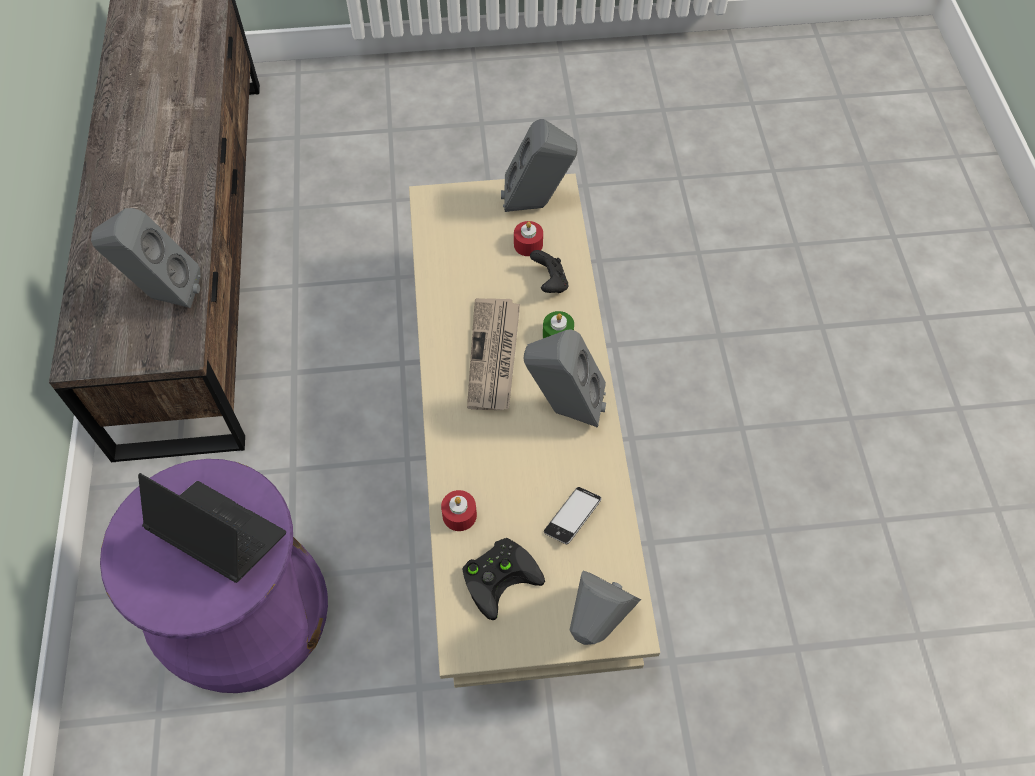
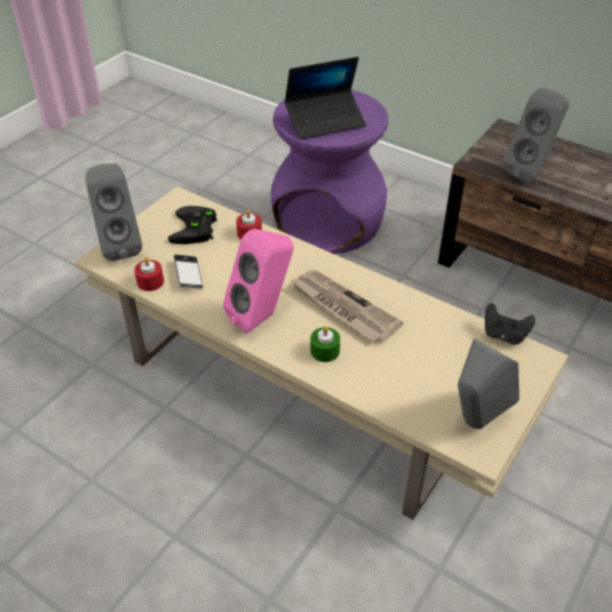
camera: 130 degrees right, 15 degrees down
red candle [514,221,543,256] -> red candle moved to [134,257,164,291]
grey speaker [523,329,606,428] -> pink speaker [223,229,294,334]
black game controller [530,250,568,293] -> black game controller moved to [485,303,535,344]

